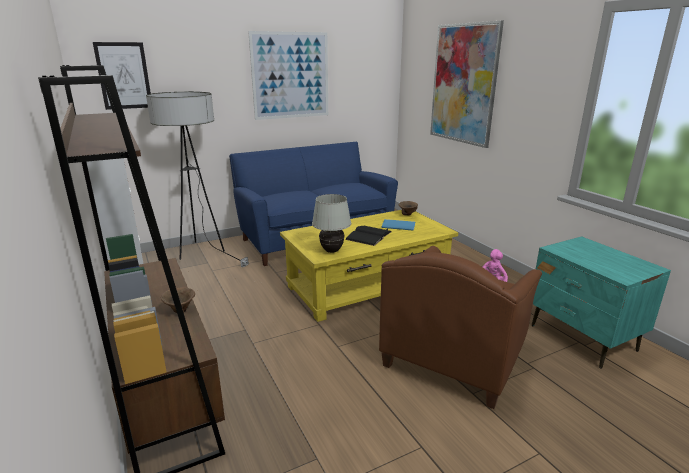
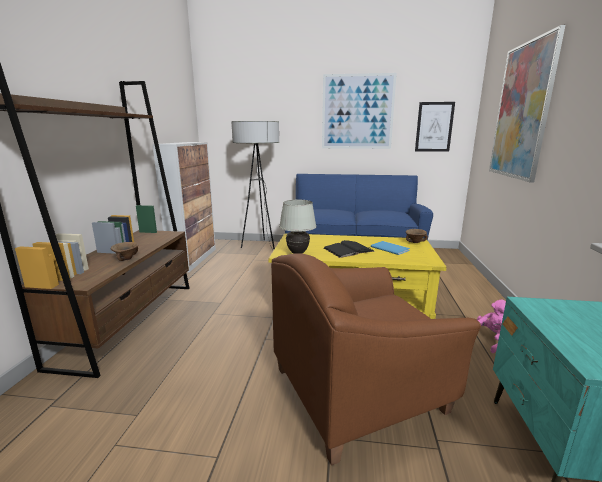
camera: 35 degrees right, 5 degrees down
picture [93,42,151,110] -> picture moved to [415,102,455,152]

